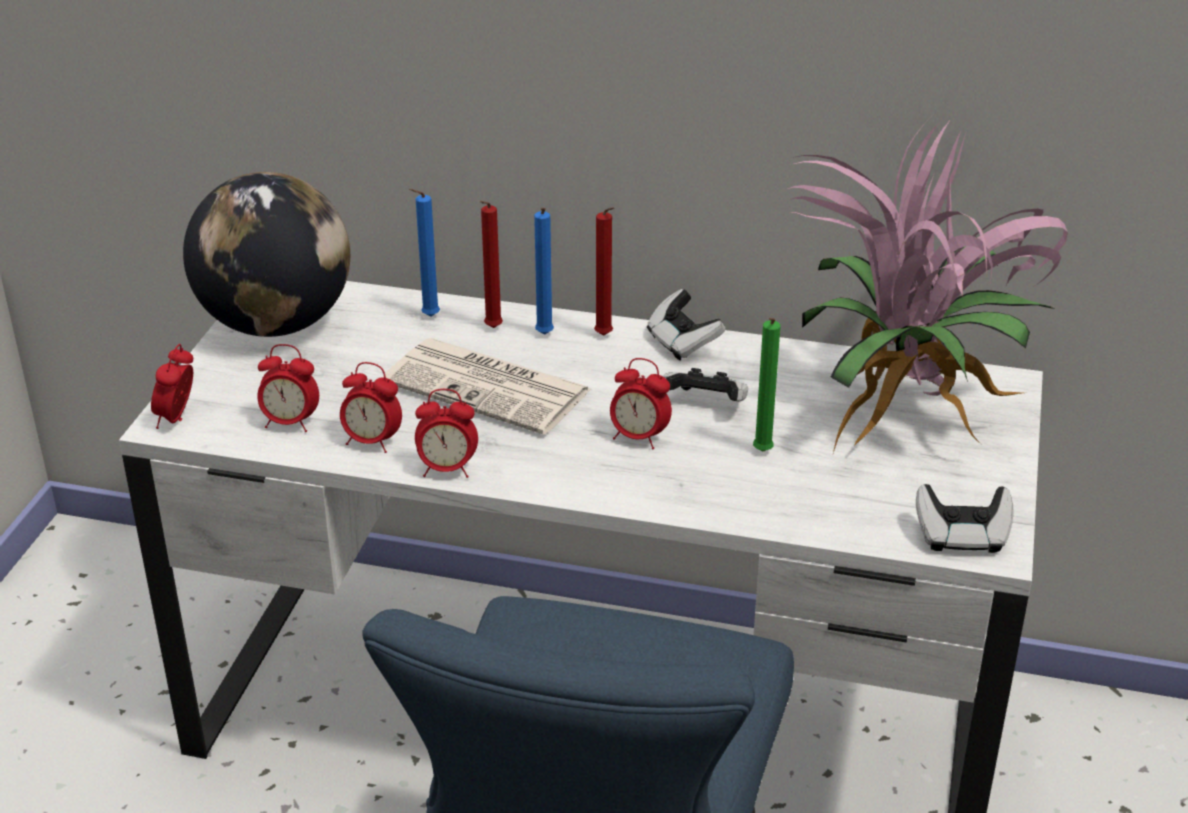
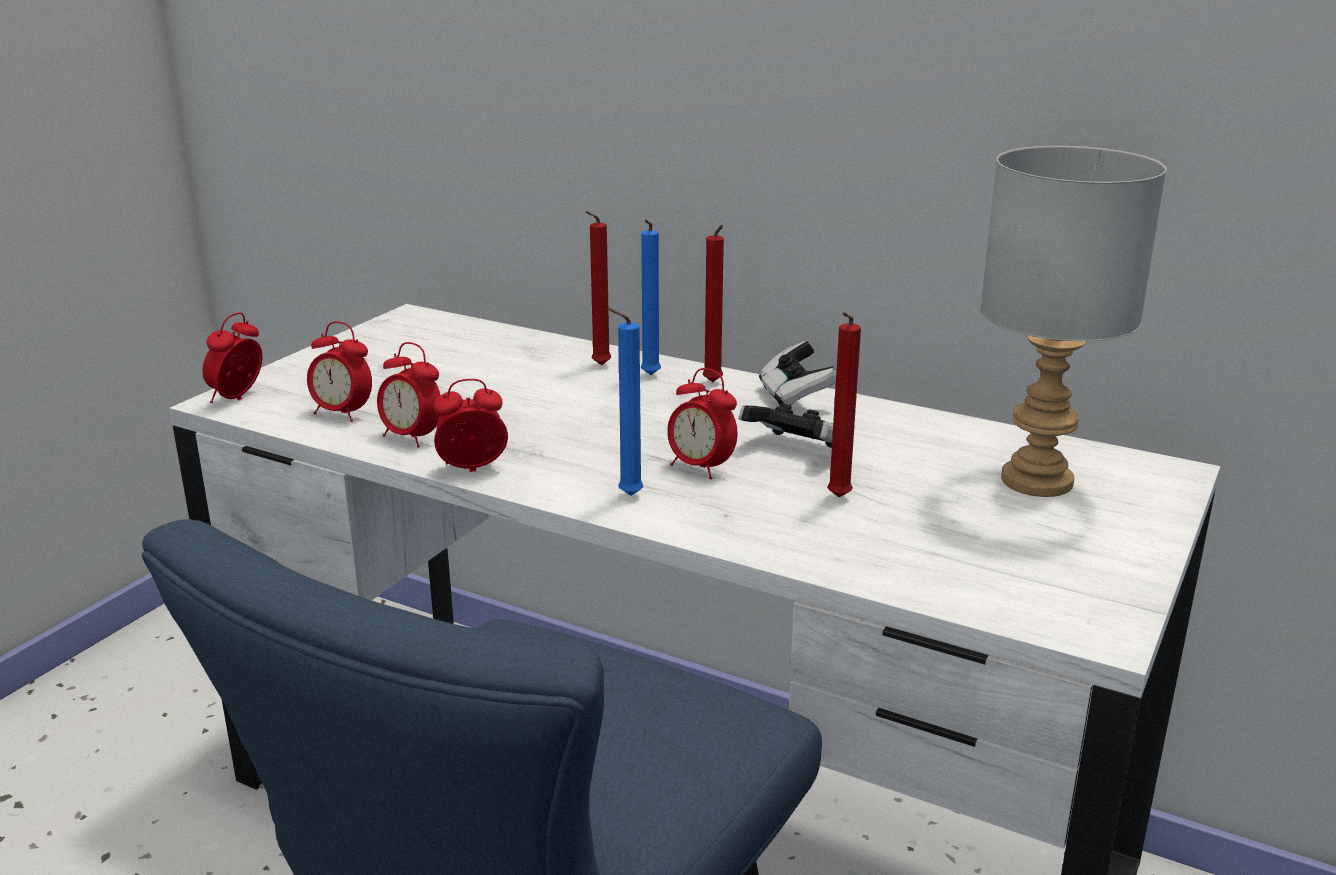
camera: 15 degrees right, 10 degrees down
globe [183,172,350,337] -> none
newspaper [383,338,591,435] -> none
blue candle [409,189,440,316] -> blue candle moved to [608,308,643,496]
alarm clock [415,389,478,478] -> alarm clock turned 150 degrees clockwise [434,379,508,472]
green candle [753,318,780,452] -> red candle [827,312,861,497]
potted plant [788,121,1068,453] -> grey table lamp [980,146,1167,497]
game controller [916,484,1013,553] -> none

